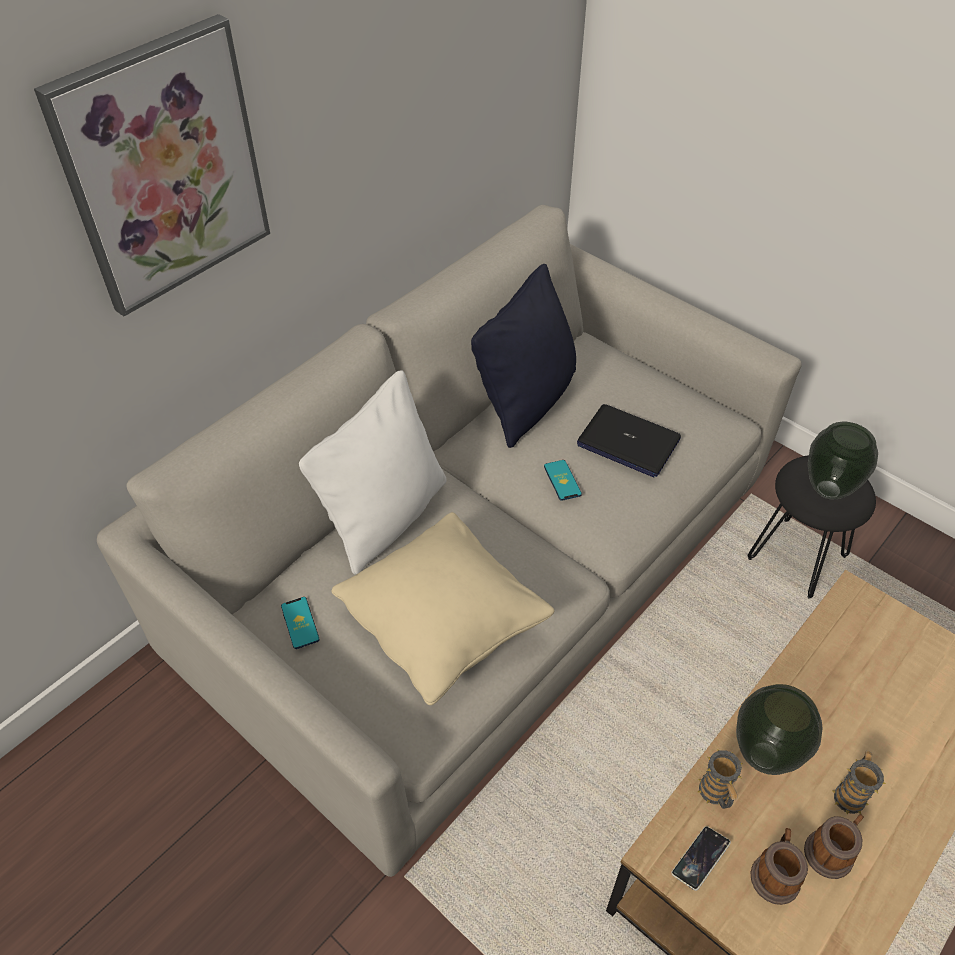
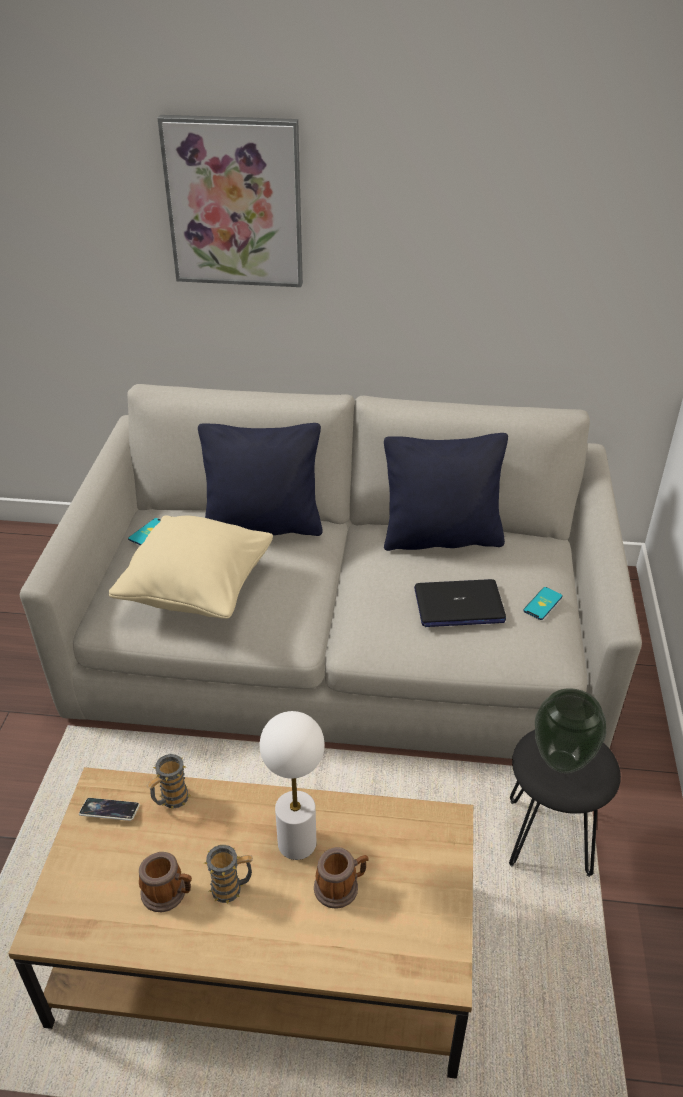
camera: 55 degrees right, 10 degrees down
white pillow [299,370,447,575] -> black pillow [198,423,323,536]
phone [544,460,582,501] -> phone moved to [523,587,563,620]
laptop [577,404,681,477] -> laptop turned 90 degrees counterclockwise [414,579,506,627]
vase [736,684,823,775] -> none
mug [750,828,808,905] -> mug moved to [314,847,369,909]
none -> white table lamp [260,711,325,860]

